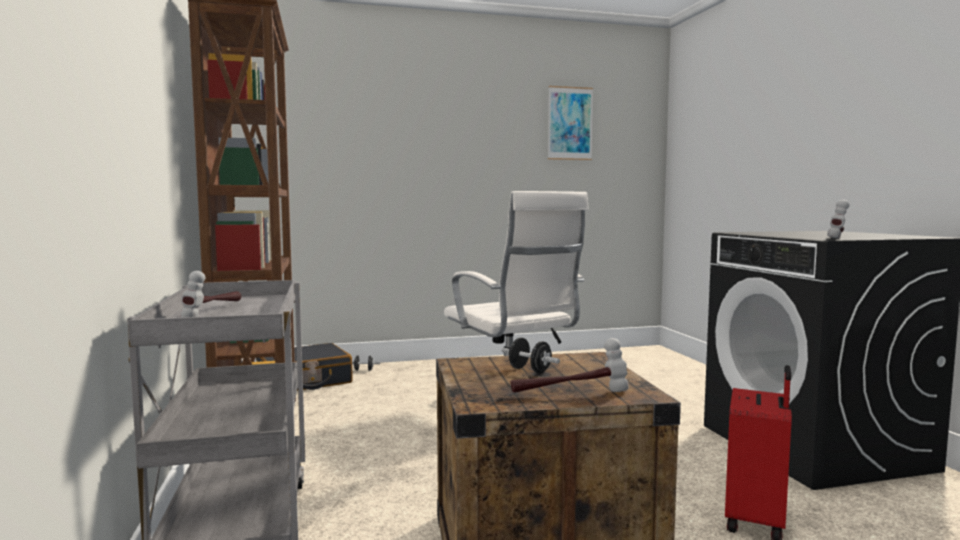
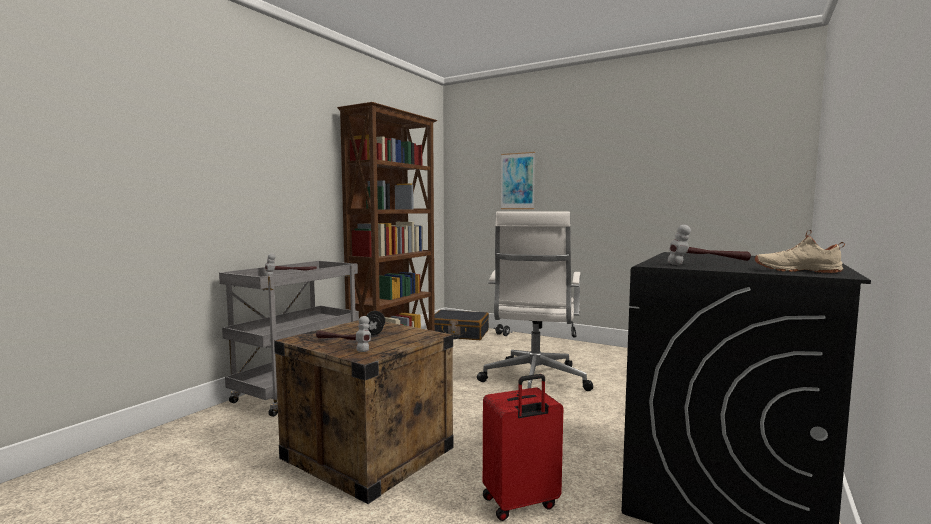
camera: 45 degrees right, 0 degrees up
picture [548,86,593,160] -> picture moved to [501,152,535,209]
none -> beige shoe [755,230,845,273]

